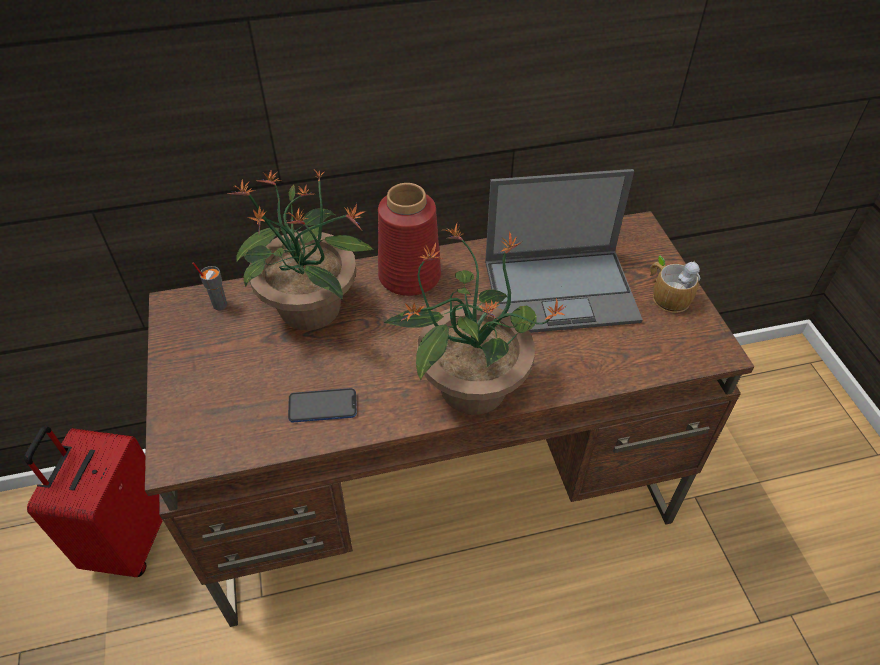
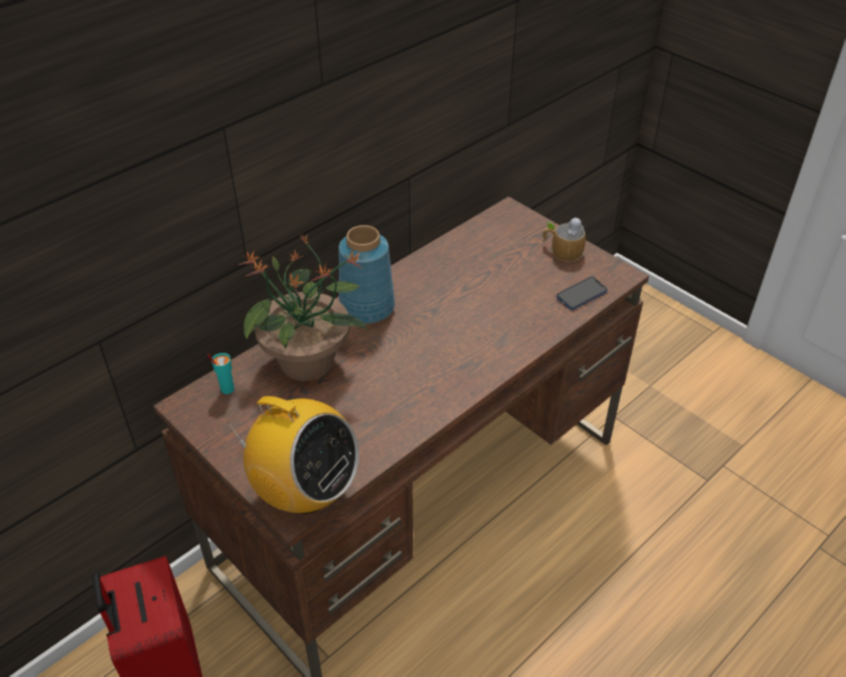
camera: 30 degrees left, 5 degrees down
grey cup [192,262,227,310] -> turquoise cup [207,353,234,394]
phone [288,388,357,423] -> phone moved to [557,277,608,310]
red vase [378,183,441,296] -> blue vase [339,225,395,324]
potted plant [384,224,566,415] -> none
laptop [485,169,643,333] -> none
none -> radio [227,396,359,514]

